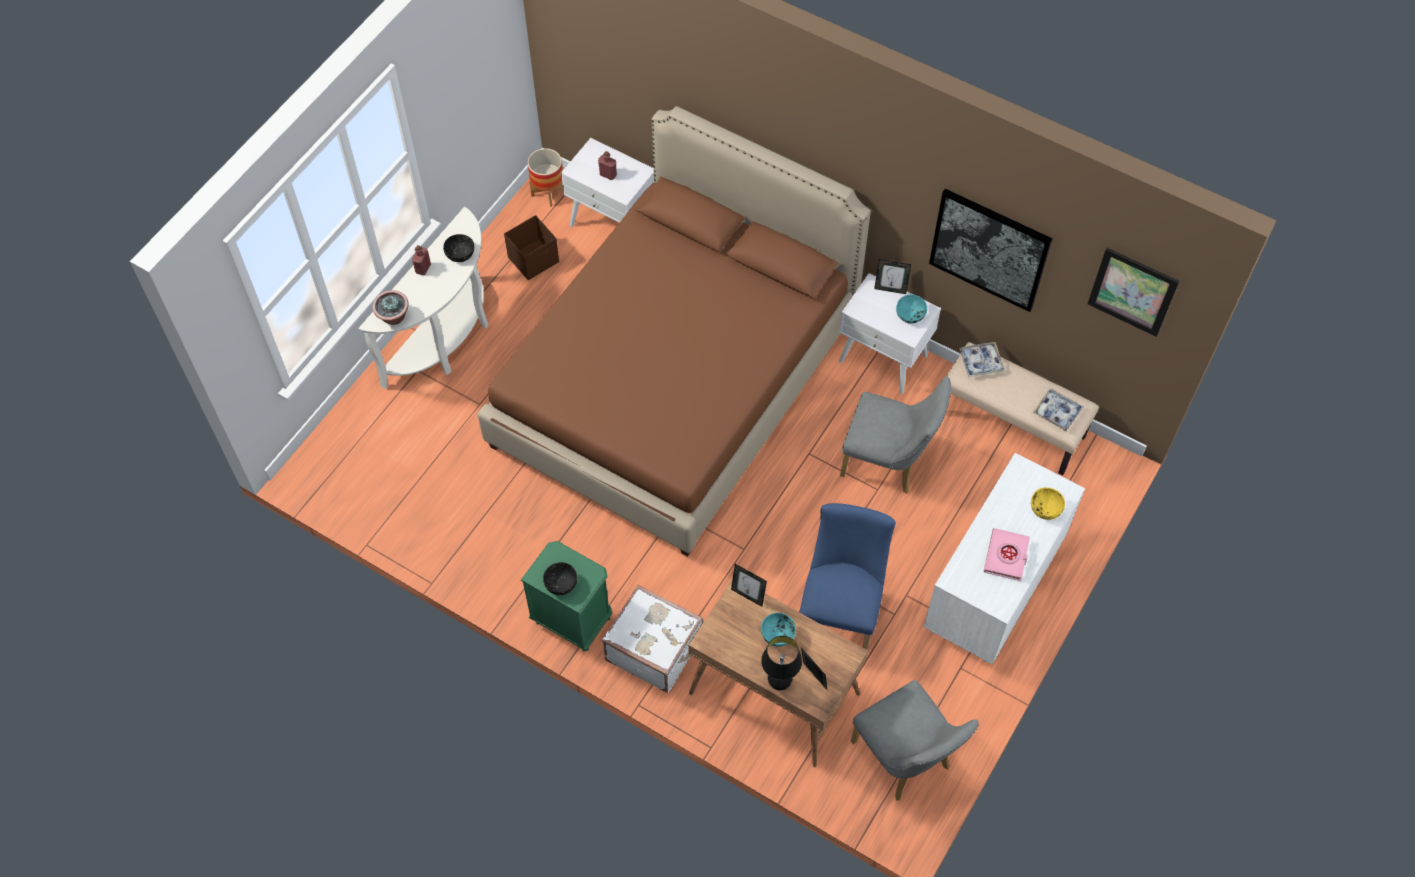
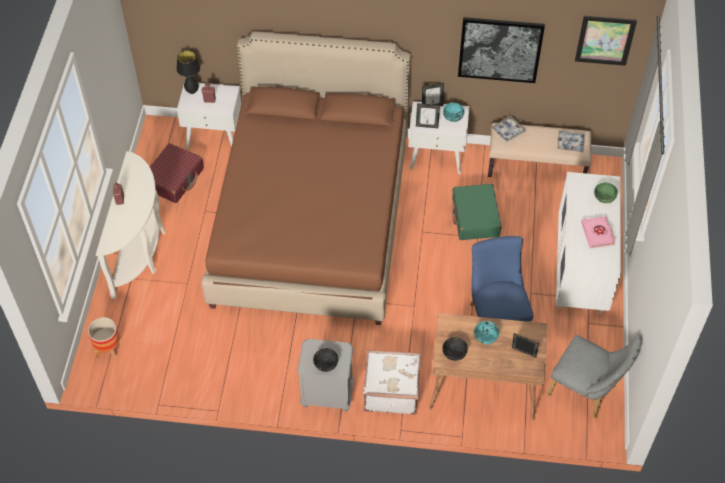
camera: 25 degrees left, 5 degrees down
potted plant [372,290,409,325] -> none
black bowl [443,234,475,262] -> black bowl moved to [443,337,468,361]
brown storage box [504,215,559,280] -> red suitcase [150,143,204,203]
green nightstand [521,541,612,652] -> grey nightstand [297,339,354,412]
planter [527,148,563,207] -> planter moved to [88,317,122,361]
picture frame [731,564,767,607] -> picture frame moved to [416,103,440,128]
black table lamp [761,636,802,690] -> black table lamp moved to [176,50,201,94]
grey chair [840,376,951,494] -> green suitcase [452,184,501,240]
yellow bowl [1031,487,1065,520] -> green bowl [594,183,618,203]

